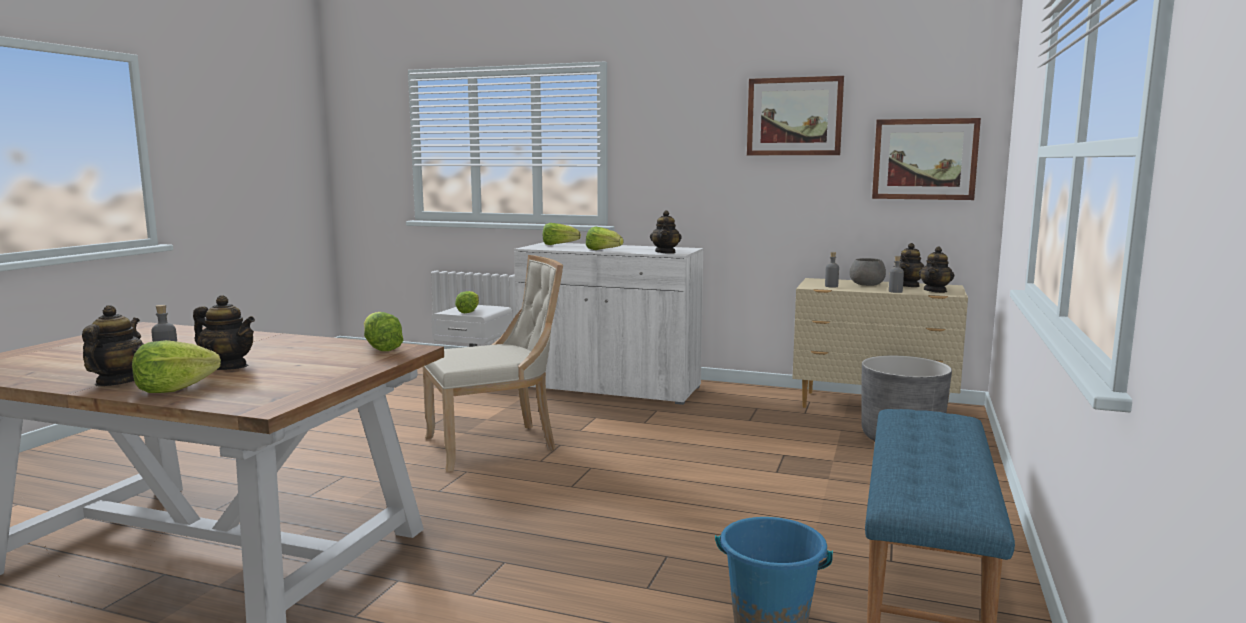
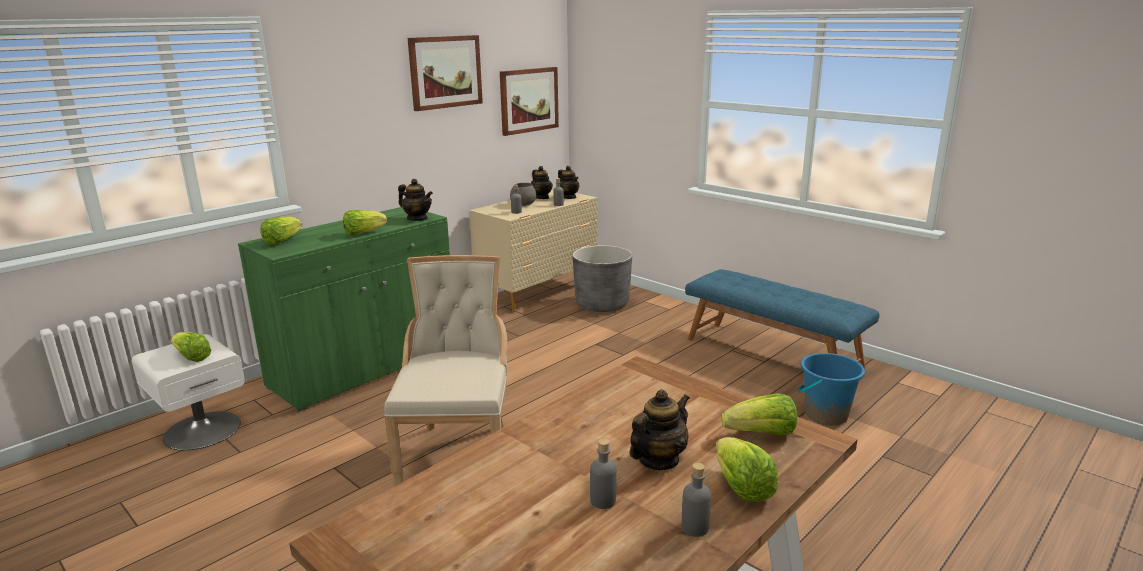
camera: 65 degrees left, 10 degrees up
teapot [82,305,143,386] -> grey bottle [681,463,711,537]
lettuce [364,312,403,351] -> lettuce moved to [722,393,797,436]
white cabinet [514,242,703,405] -> green cabinet [238,207,450,412]

